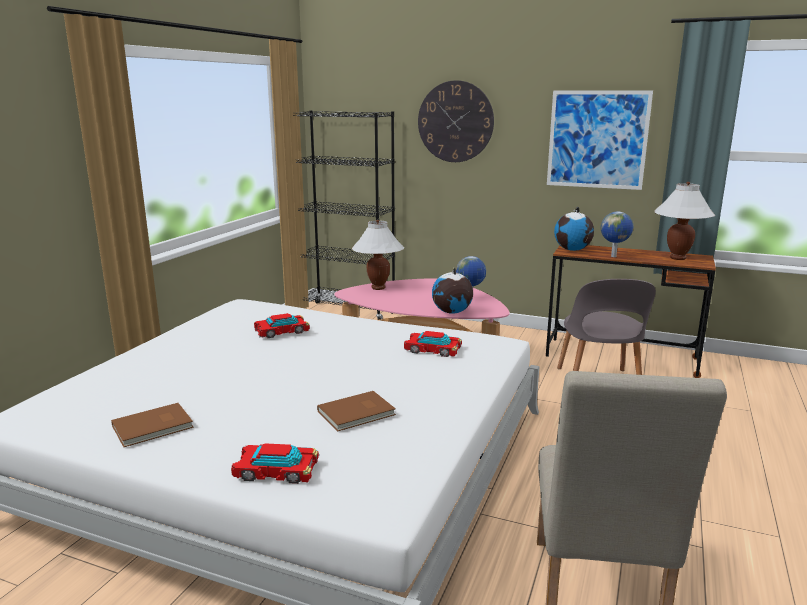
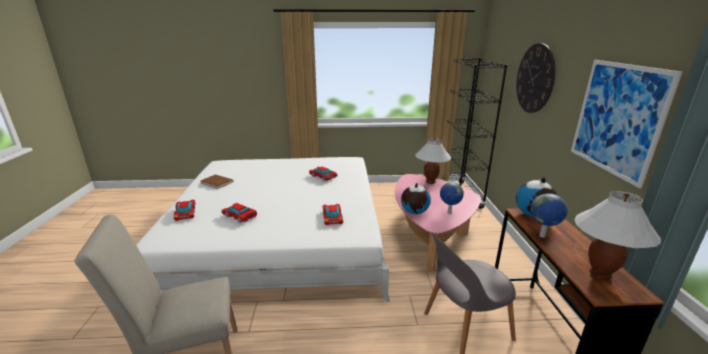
camera: 65 degrees right, 5 degrees up
brown book [317,391,396,431] -> toy car [222,203,257,222]

